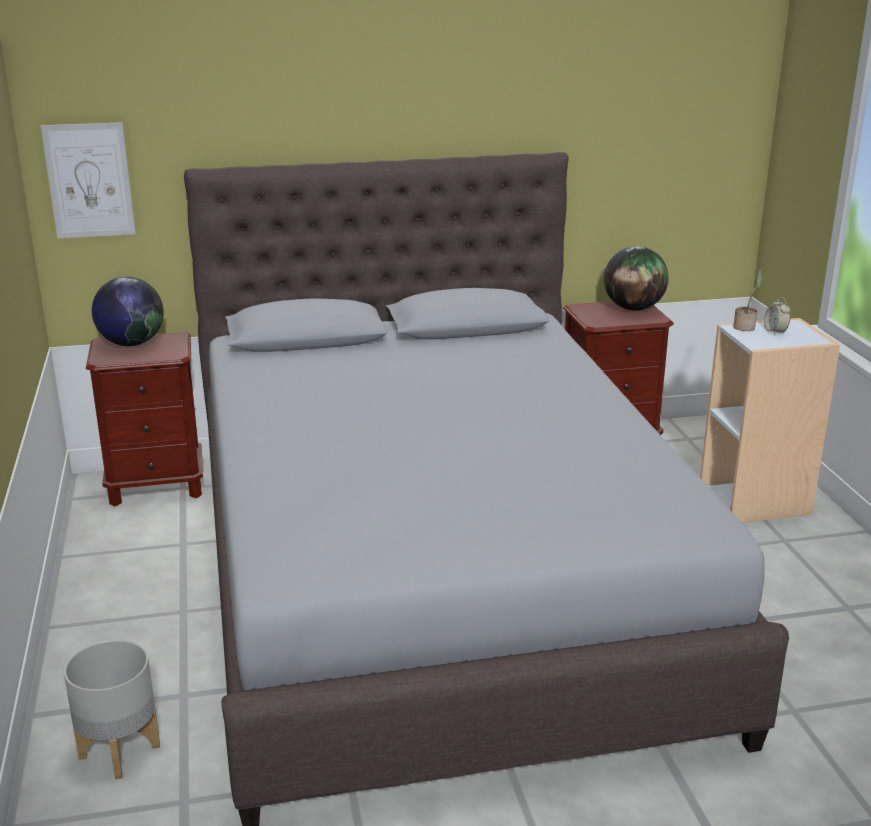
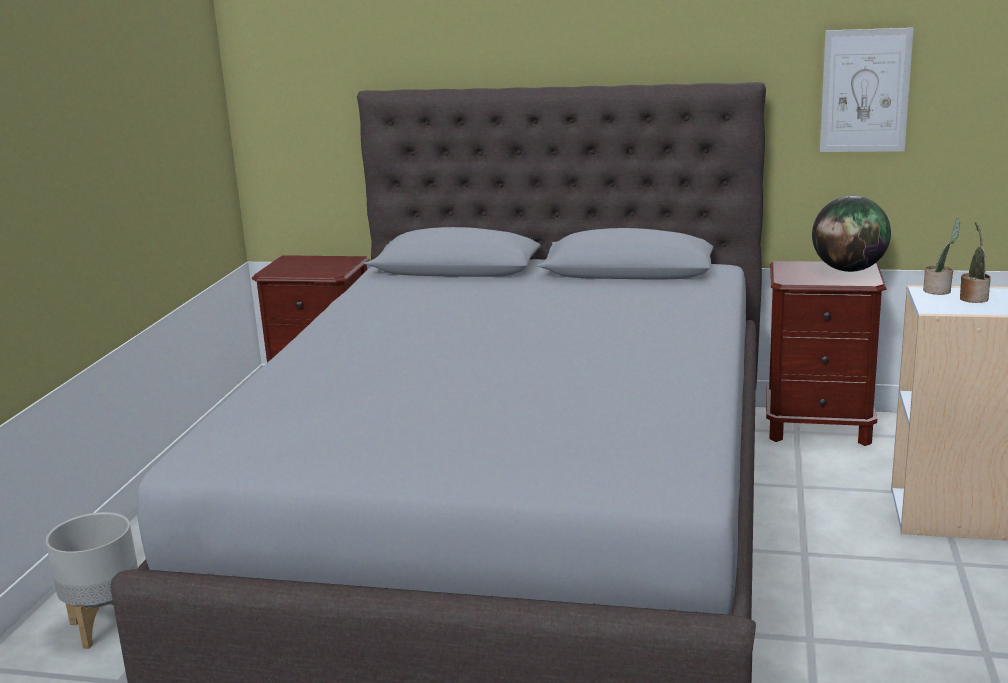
camera: 25 degrees right, 5 degrees down
picture [41,122,136,239] -> picture moved to [820,28,914,152]
globe [92,277,164,346] -> none
alarm clock [764,297,790,335] -> potted plant [960,222,991,303]

